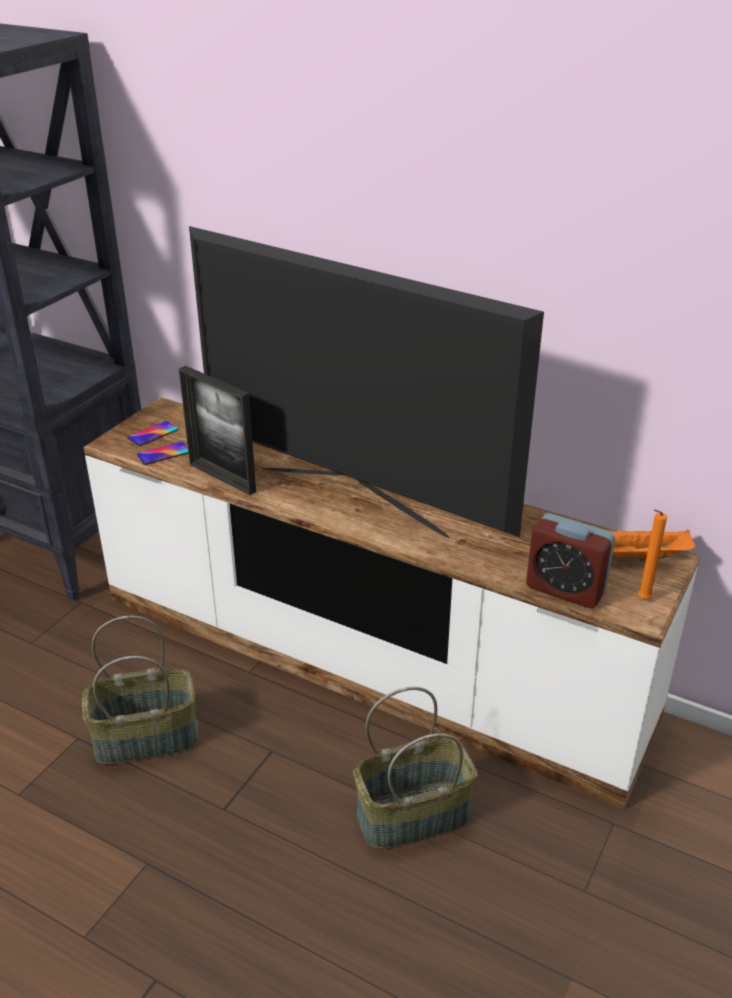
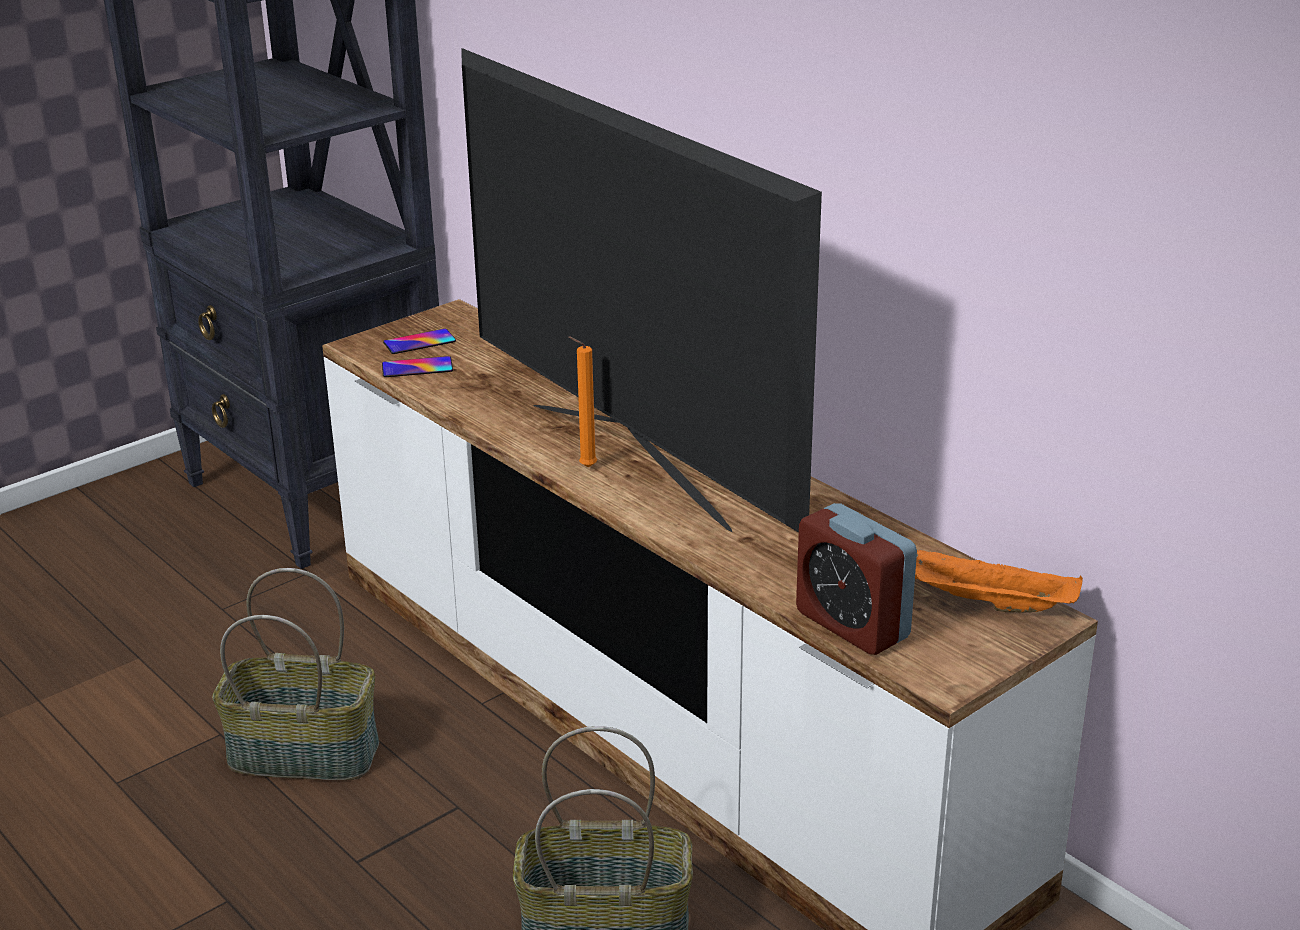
camera: 20 degrees right, 5 degrees down
picture frame [179,366,256,495] -> none
orange candle [638,509,667,599] -> orange candle moved to [568,337,597,467]

